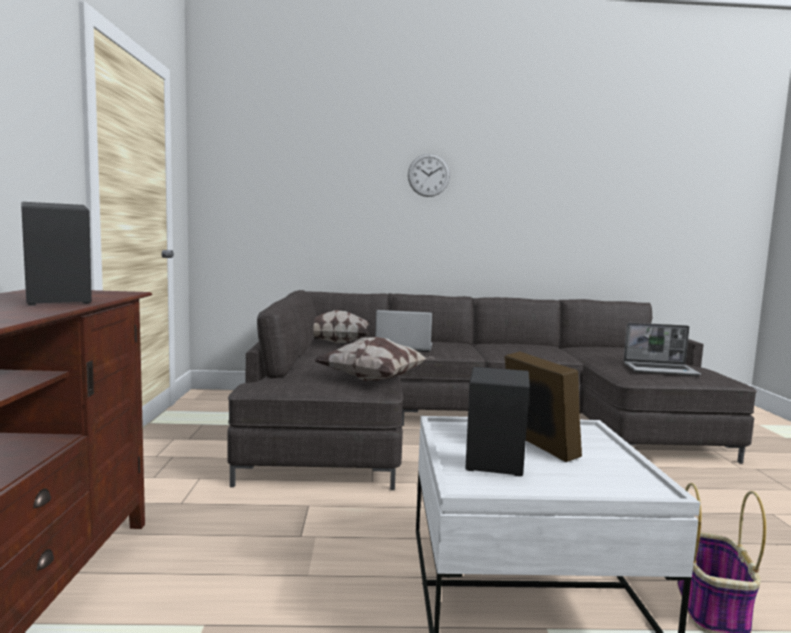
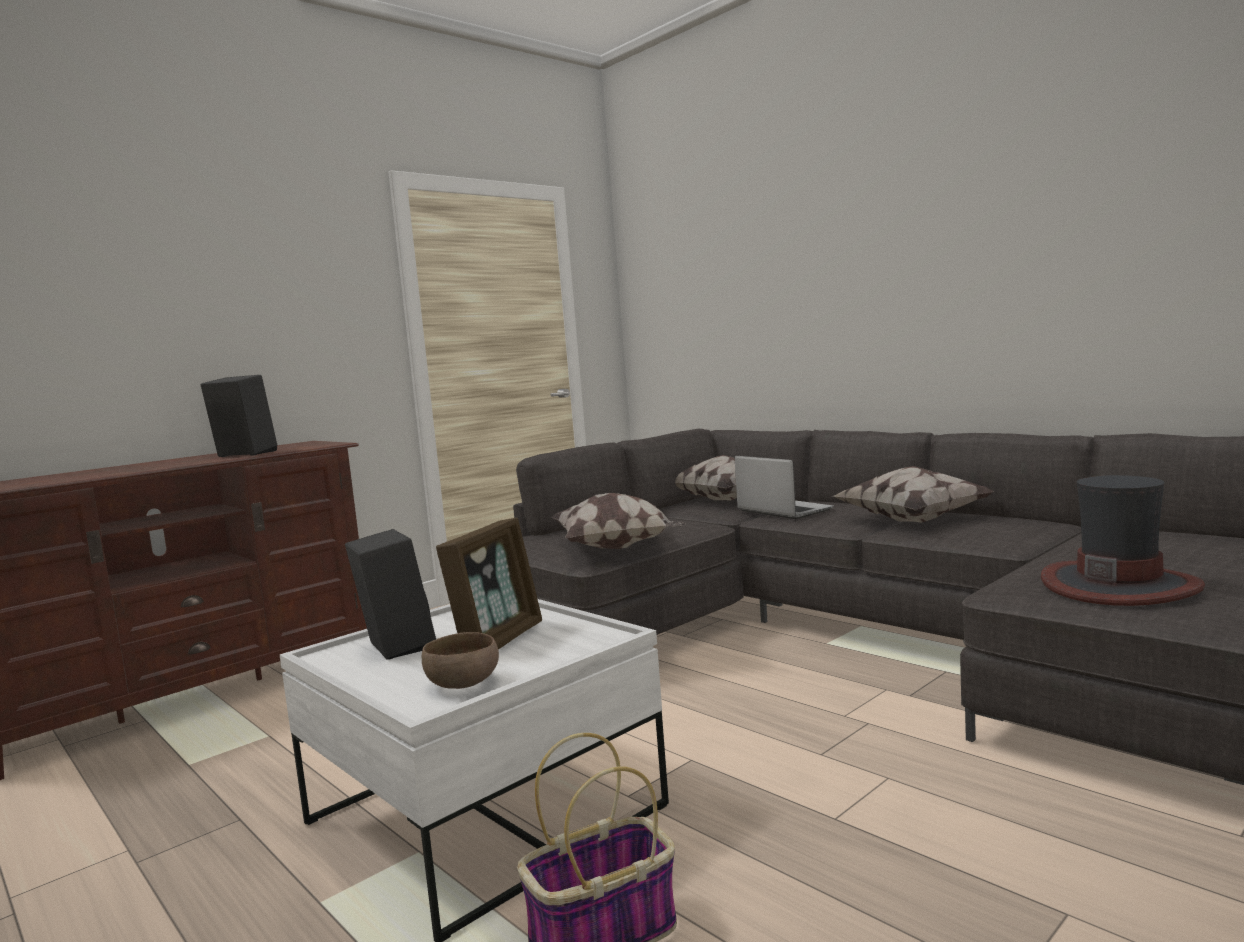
camera: 50 degrees right, 0 degrees up
wall clock [408,154,450,197] -> none
laptop [623,323,701,376] -> hat [1041,475,1205,606]
none -> brown bowl [422,632,499,689]
none -> pillow [833,466,995,523]

